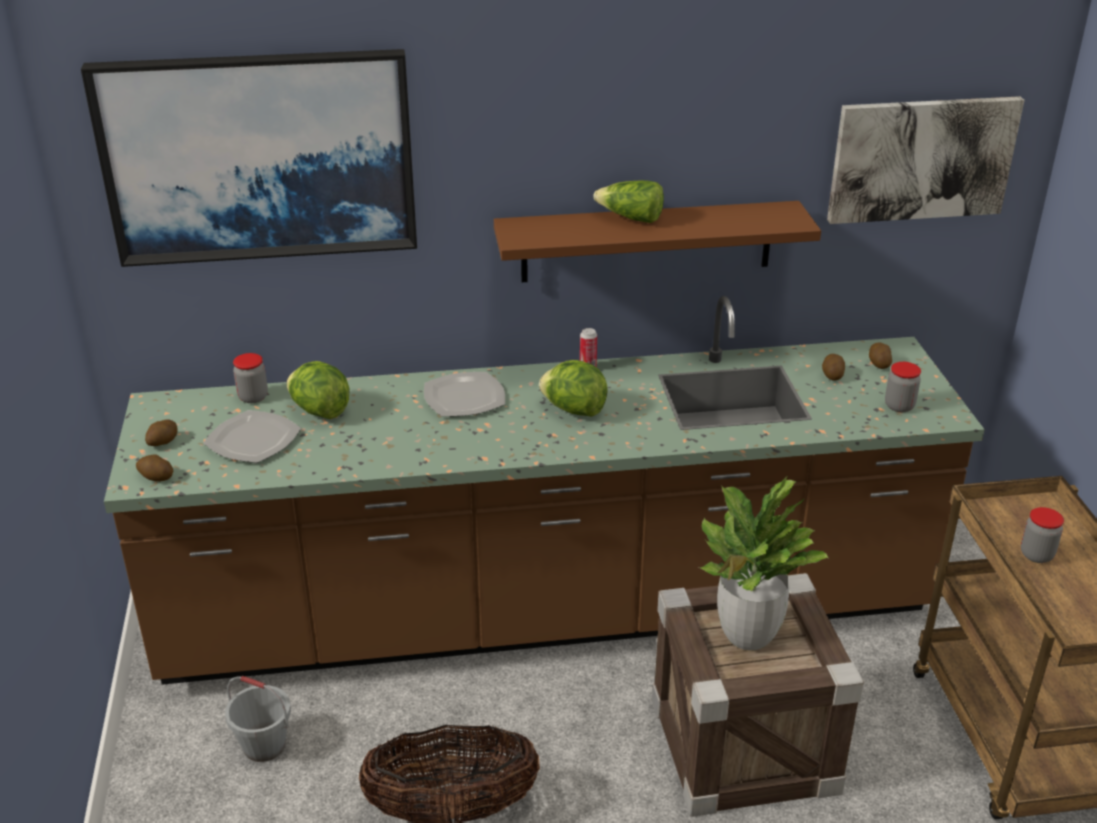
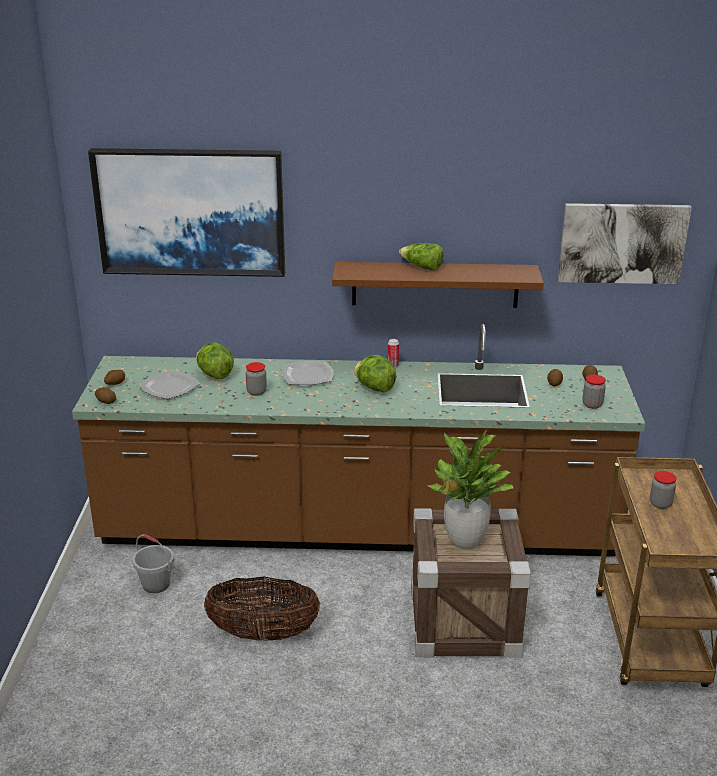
camera: 10 degrees right, 5 degrees down
jar [233,353,268,403] -> jar moved to [246,362,267,396]

